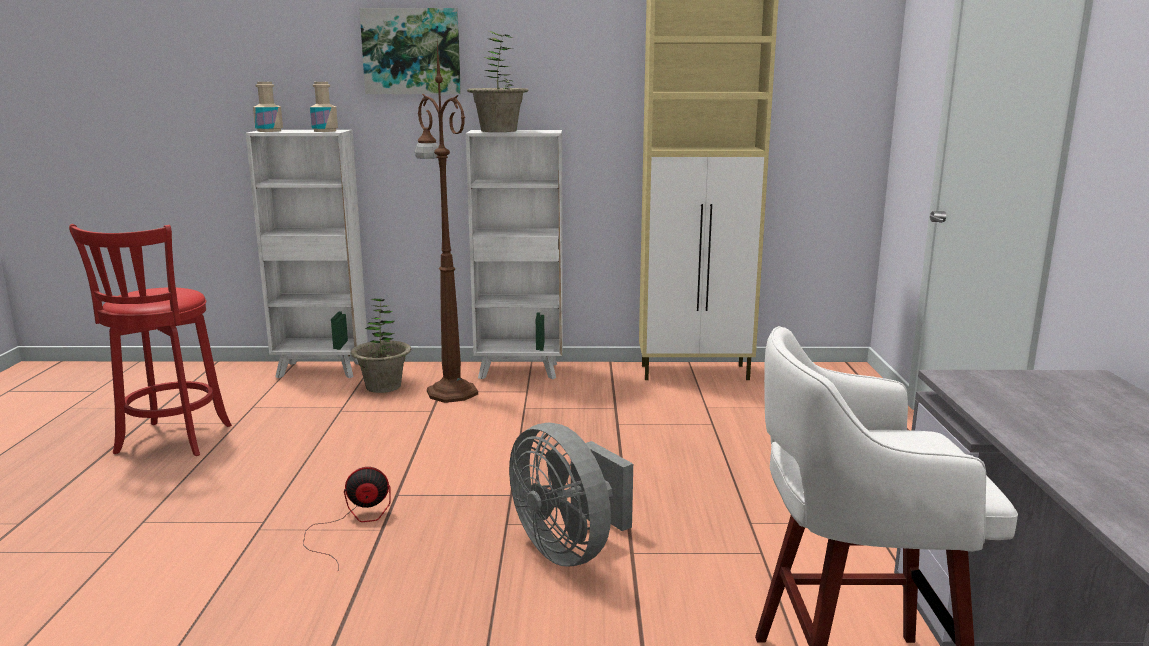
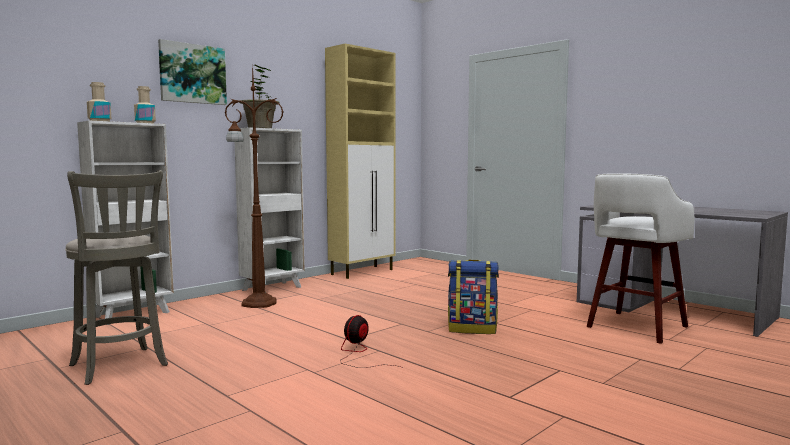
camera: 45 degrees left, 10 degrees down
red stool [69,224,232,456] -> grey stool [65,170,168,385]
potted plant [351,298,411,393] -> none
grey fan [509,422,633,567] -> backpack [448,259,499,334]

